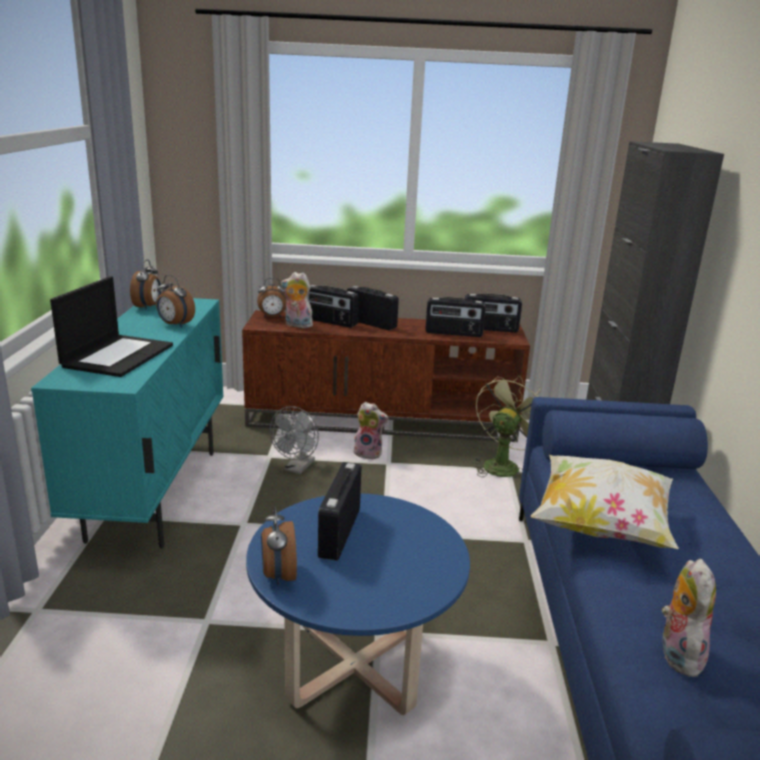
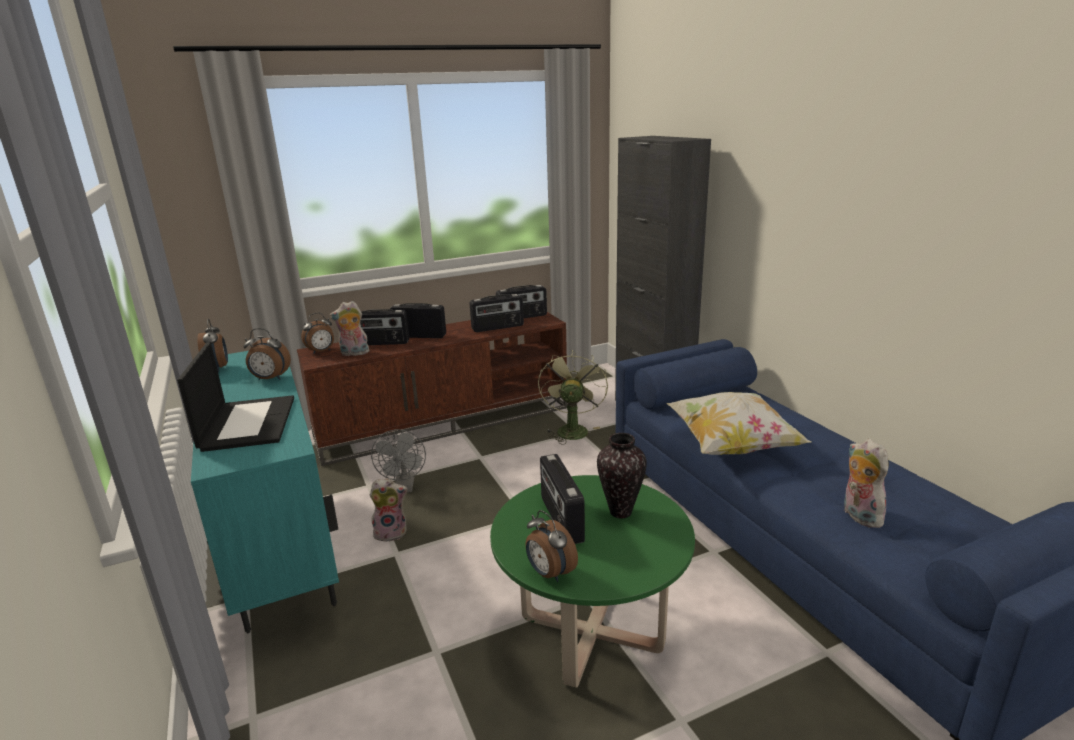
camera: 25 degrees left, 0 degrees up
blue coffee table [246,493,470,715] -> green coffee table [490,475,695,688]
plush toy [353,402,388,459] -> plush toy moved to [370,478,408,542]
none -> vase [597,433,647,518]

